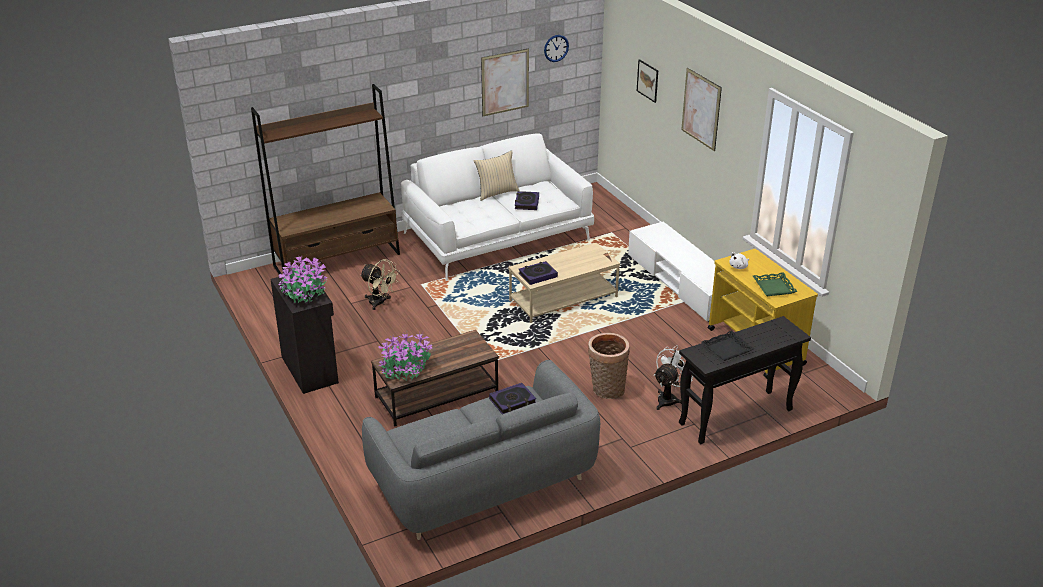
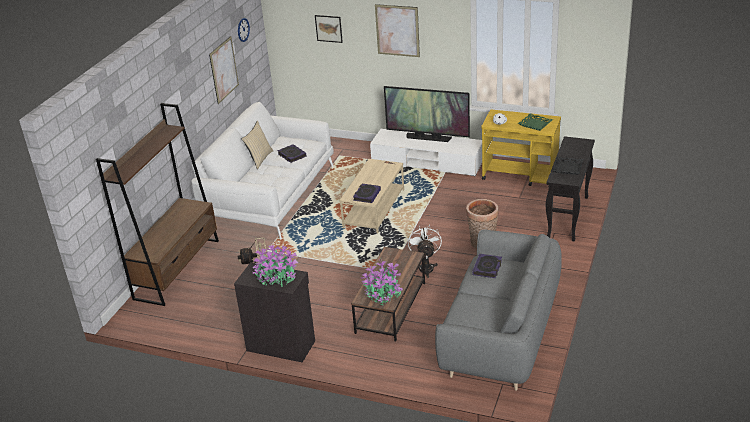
camera: 40 degrees left, 0 degrees up
white fan [654,345,693,410] -> white fan moved to [407,225,442,278]
none -> television [384,86,470,142]

